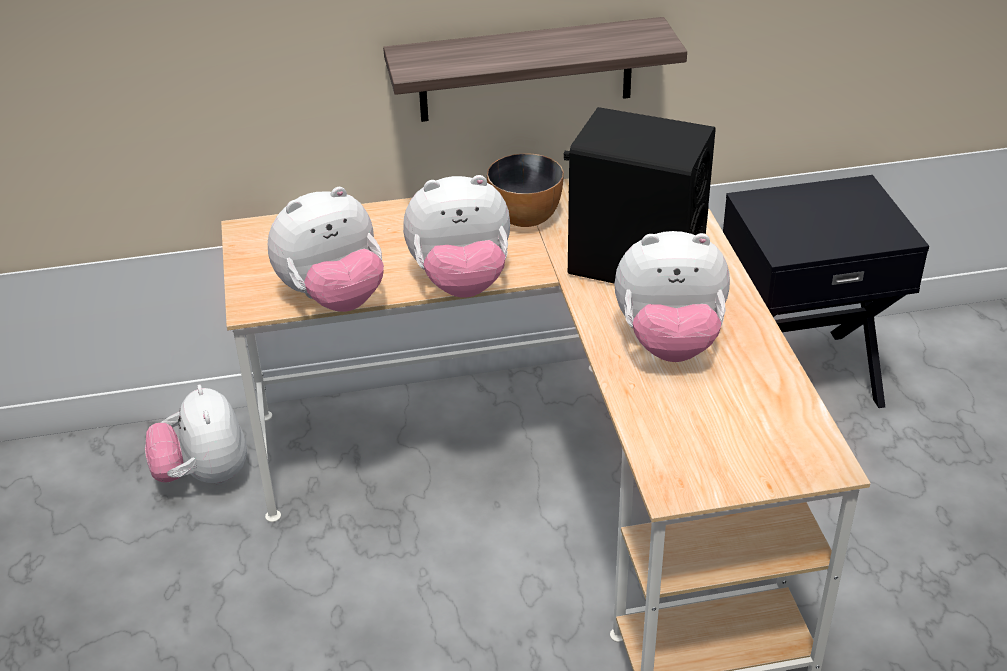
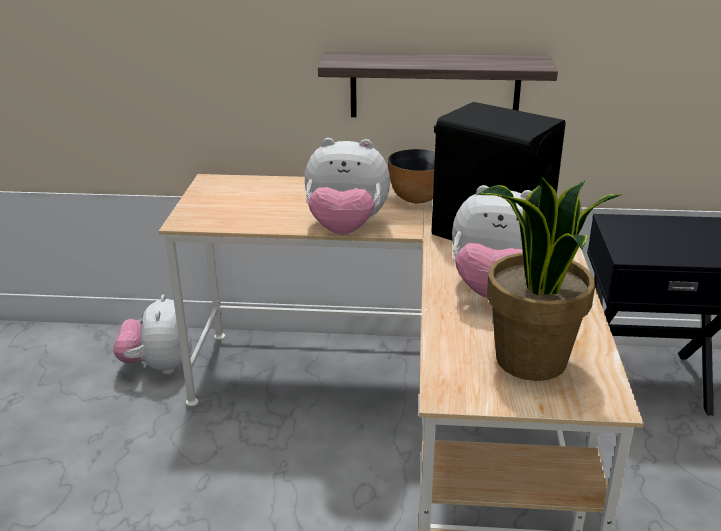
camera: 15 degrees right, 10 degrees down
plush toy [268,187,384,312] -> none
none -> potted plant [478,176,620,381]

